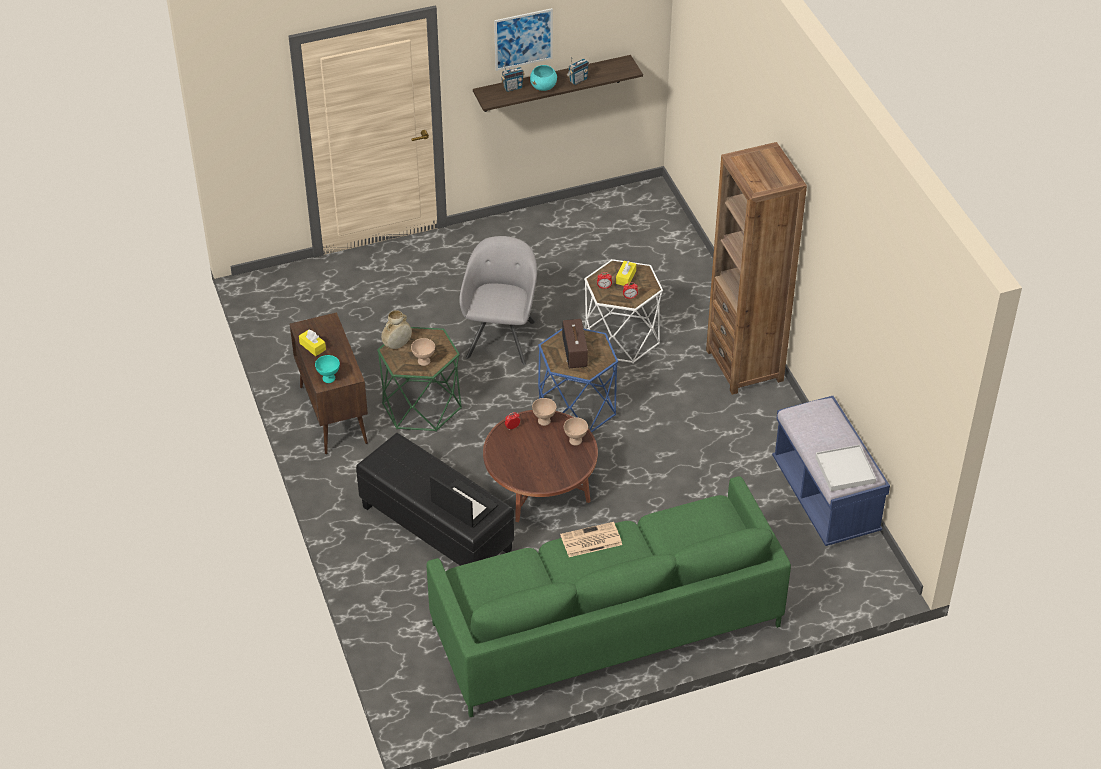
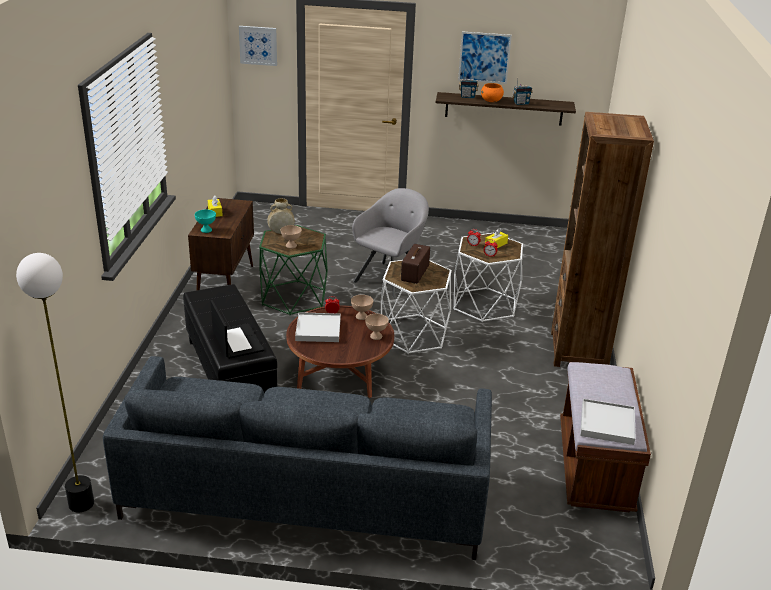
camera: 25 degrees right, 15 degrees down
green sofa [427,476,791,717] -> grey sofa [103,356,492,560]
turquoise bowl [530,65,557,91] -> orange bowl [481,83,504,102]
blue side table [538,329,618,432] -> white side table [381,260,452,354]
newspaper [560,522,622,557] -> none
blue bench [772,396,890,546] -> brown bench [560,362,651,512]
none -> floor lamp [16,253,94,512]
none -> picture [239,26,277,66]
none -> white tray [295,312,341,342]

